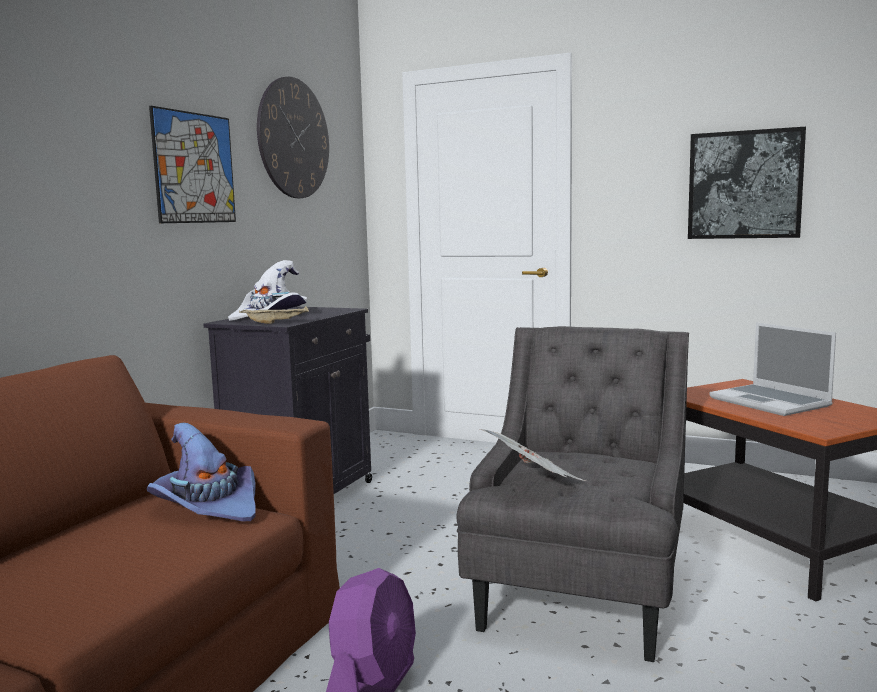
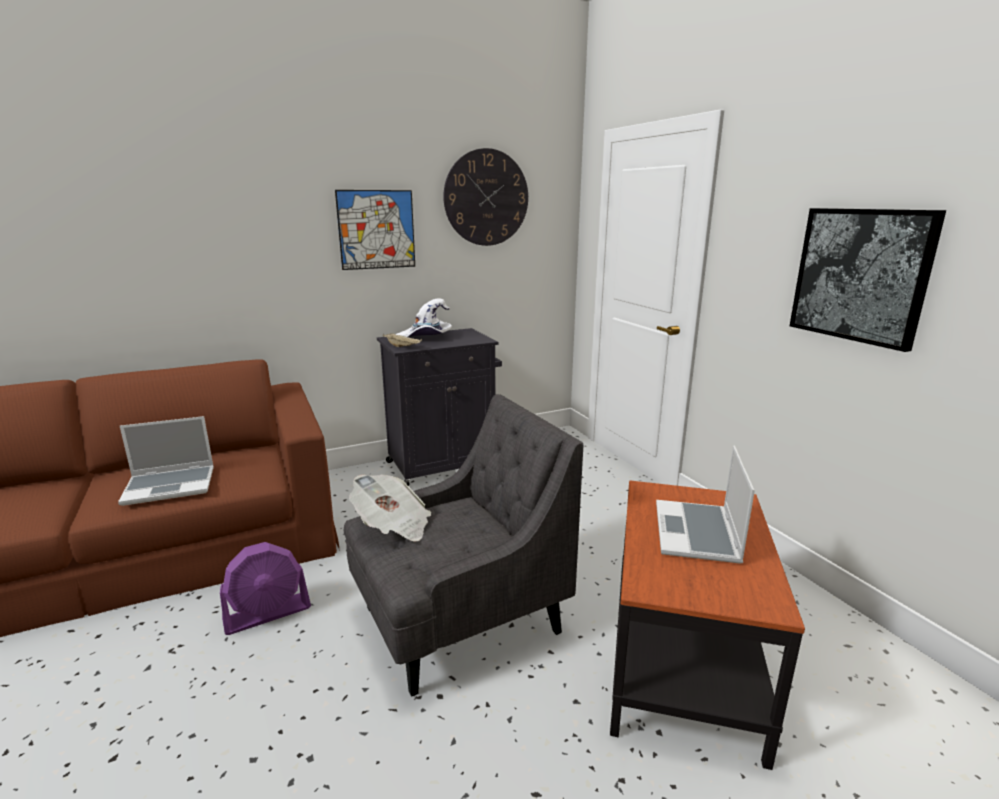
camera: 40 degrees right, 10 degrees up
purple hat [147,423,256,522] -> none
none -> laptop [118,416,214,506]

